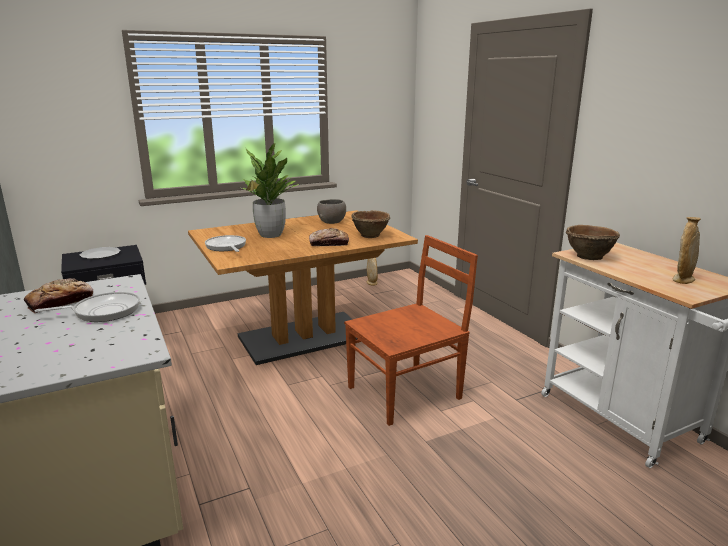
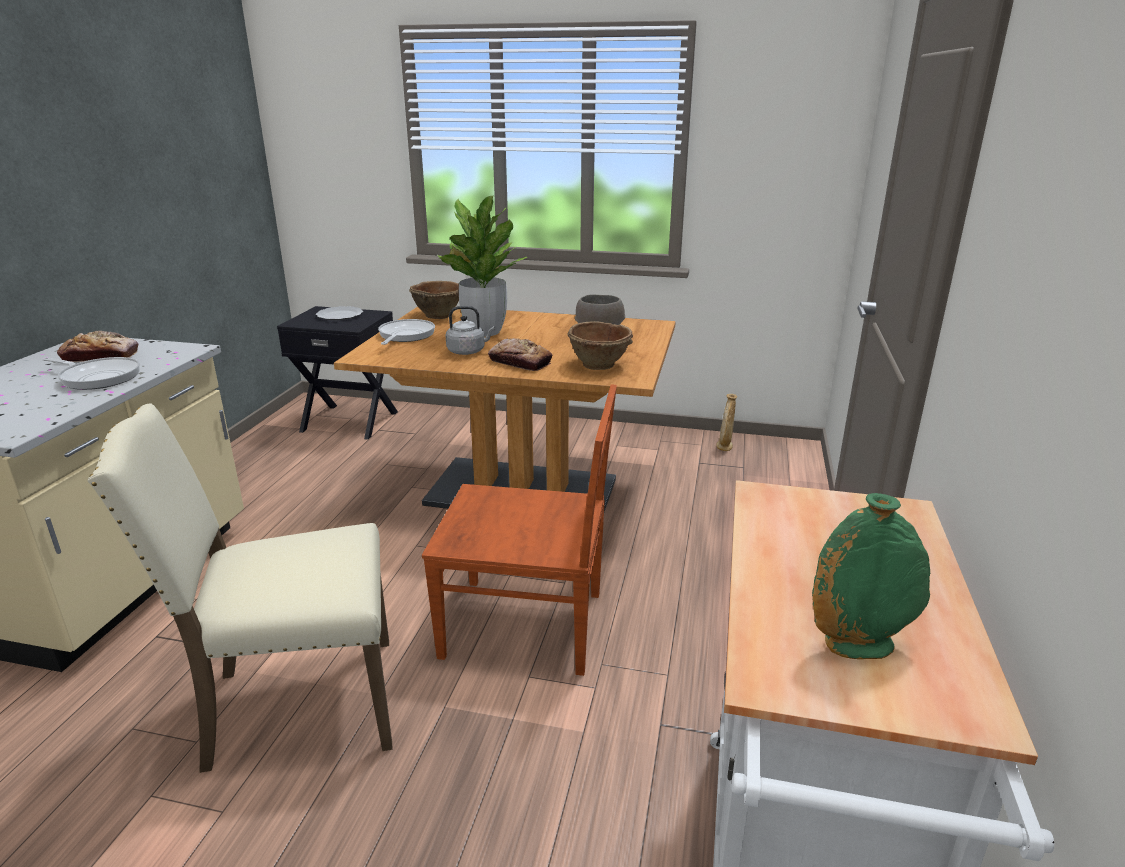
camera: 40 degrees right, 5 degrees up
brown bowl [566,225,620,260] -> brown bowl moved to [409,281,459,319]
beige vase [673,217,701,284] -> green vase [812,493,930,659]
none -> beige chair [87,404,392,773]
none -> grey kettle [446,306,495,355]

